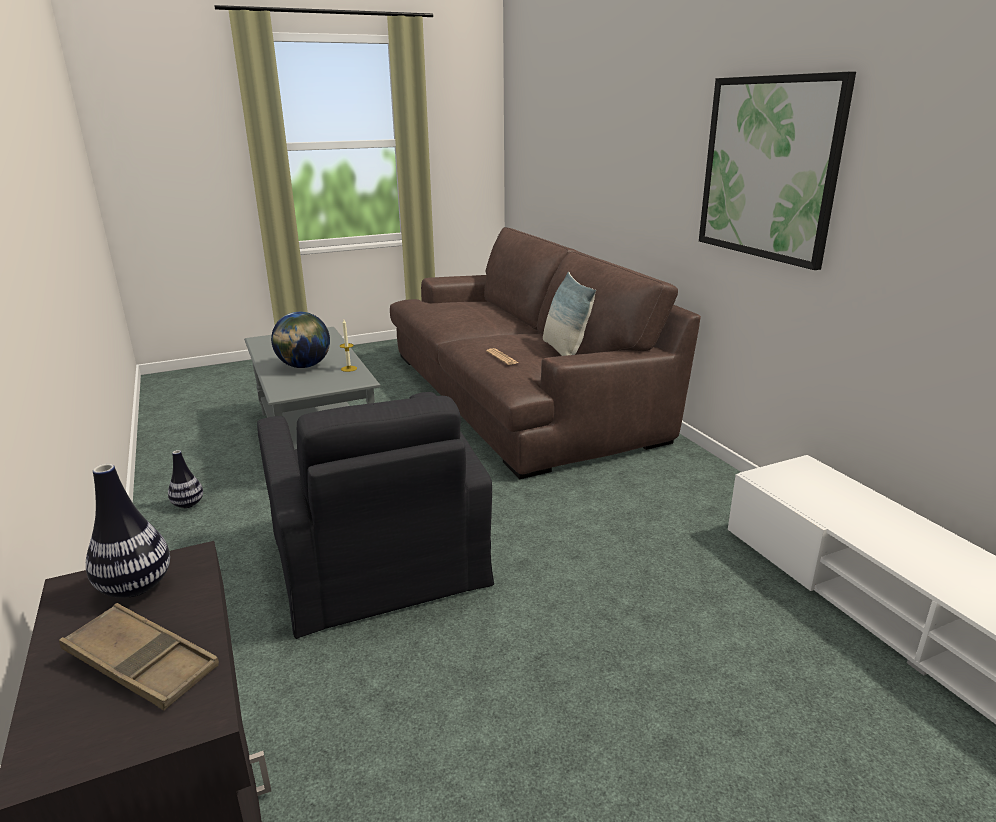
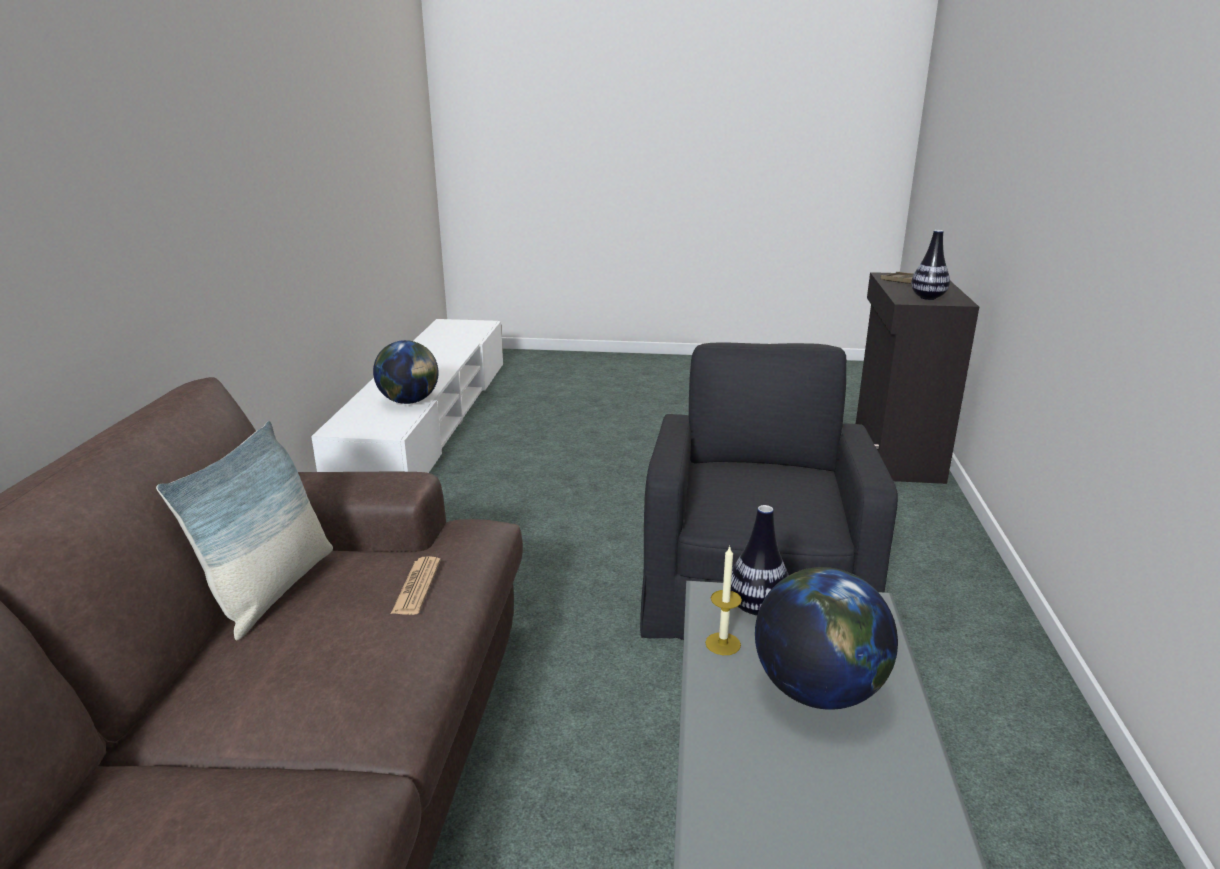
camera: 150 degrees left, 0 degrees up
vase [168,450,203,508] -> vase moved to [731,505,789,615]
picture [699,72,856,270] -> none
none -> globe [373,340,439,404]

